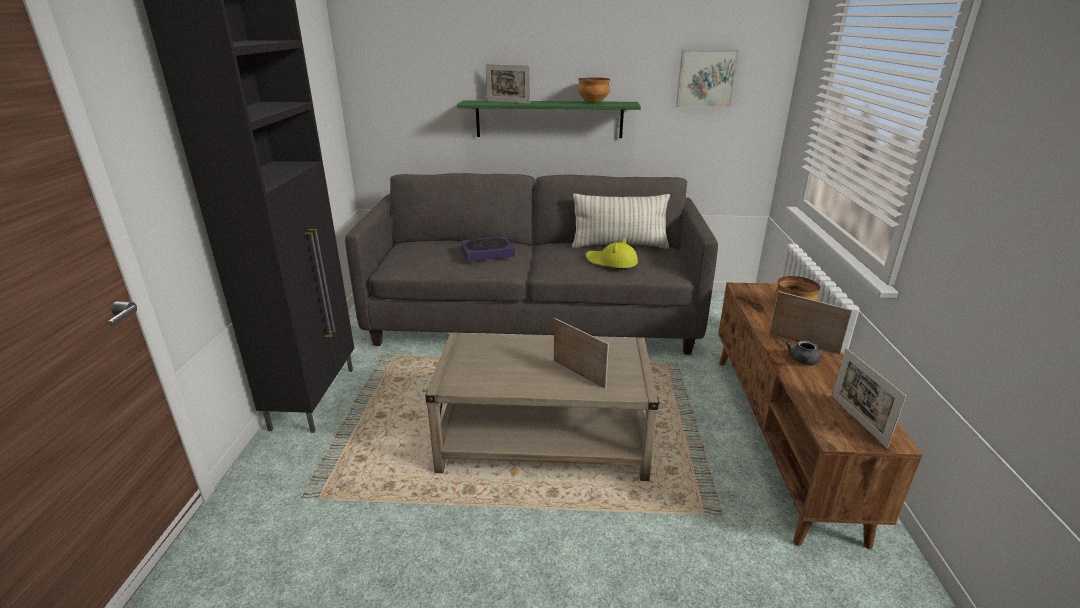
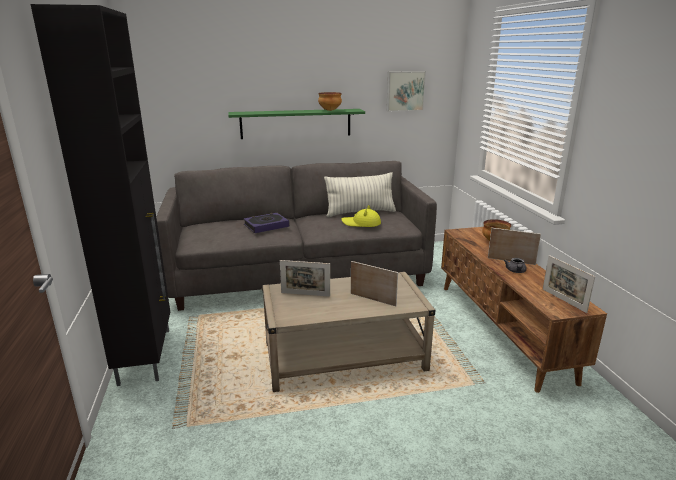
camera: 15 degrees left, 5 degrees down
picture frame [486,64,530,104] -> picture frame moved to [280,260,330,297]

